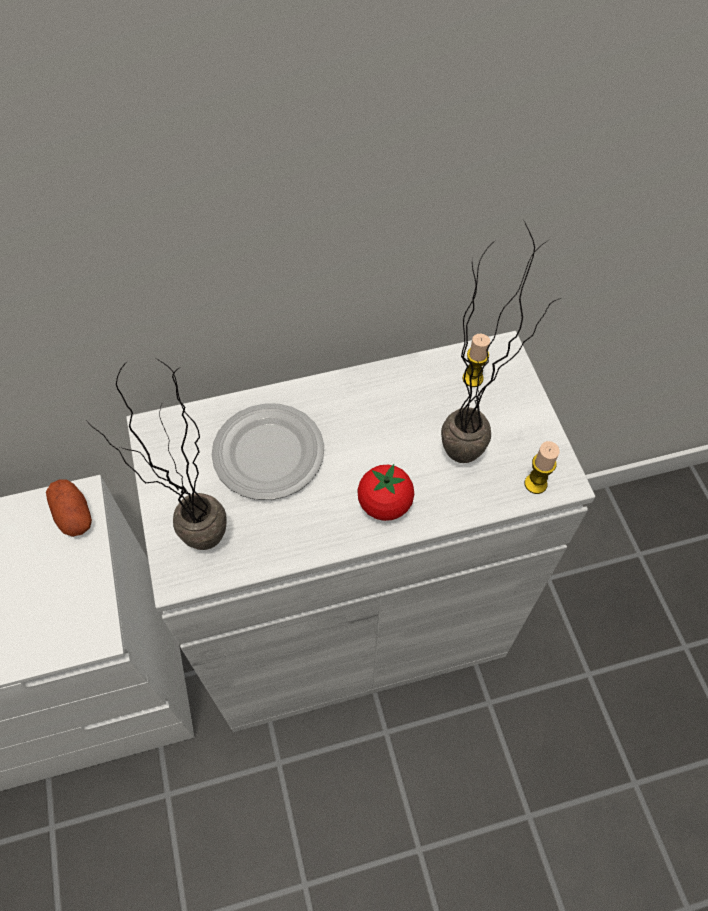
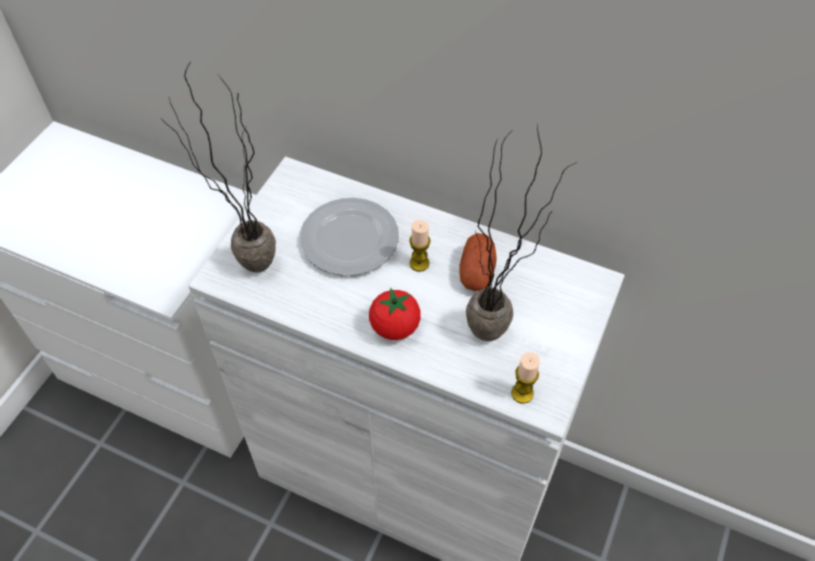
camera: 40 degrees right, 5 degrees down
potato [46,479,92,537] -> potato moved to [459,233,497,291]
candle [463,334,490,387] -> candle moved to [409,220,431,272]

